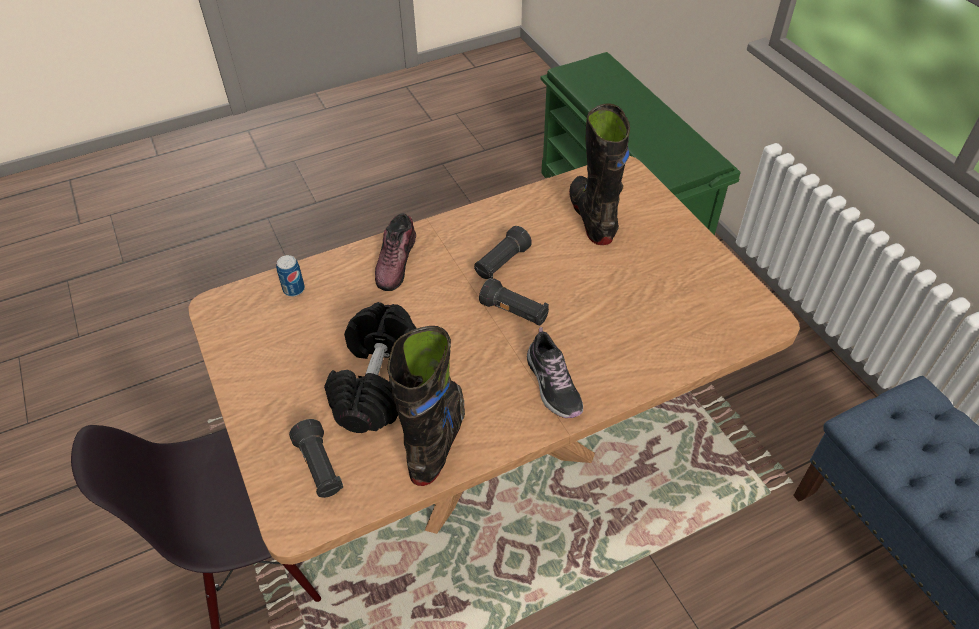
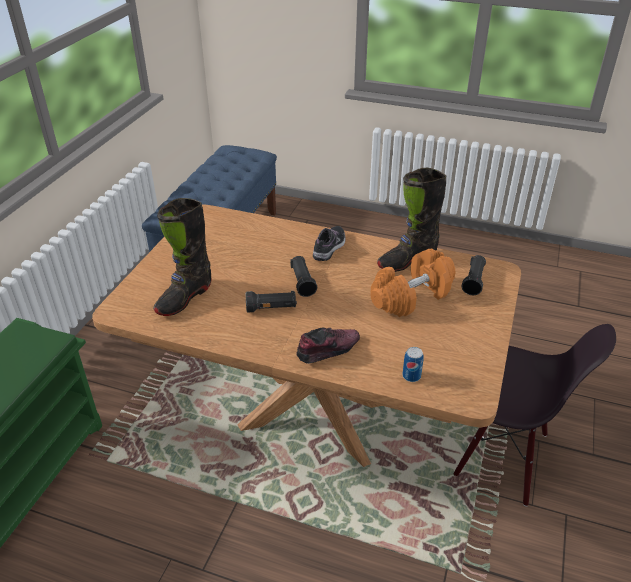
camera: 135 degrees left, 10 degrees down
black dumbbell [324,302,417,433] -> orange dumbbell [371,249,456,317]

